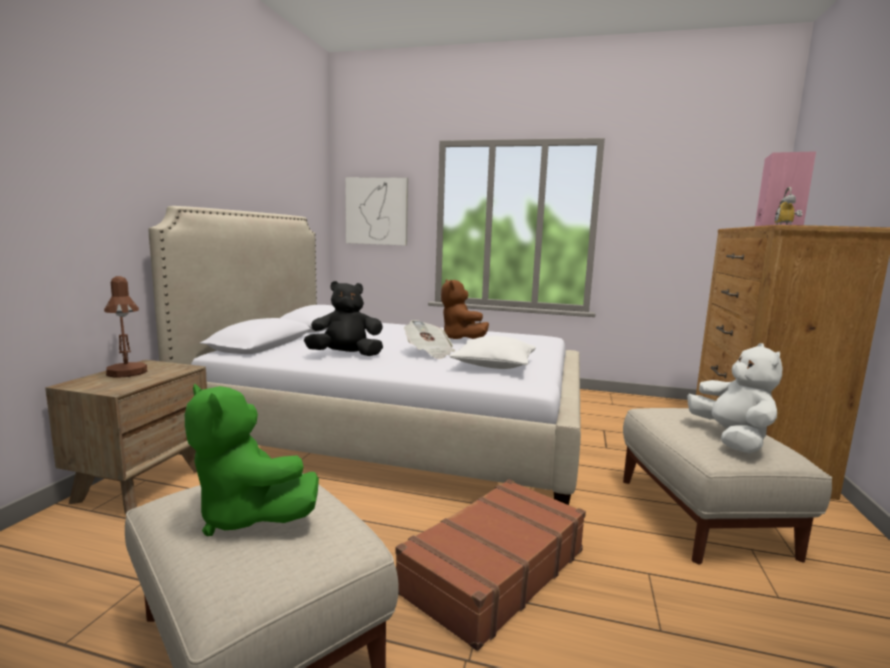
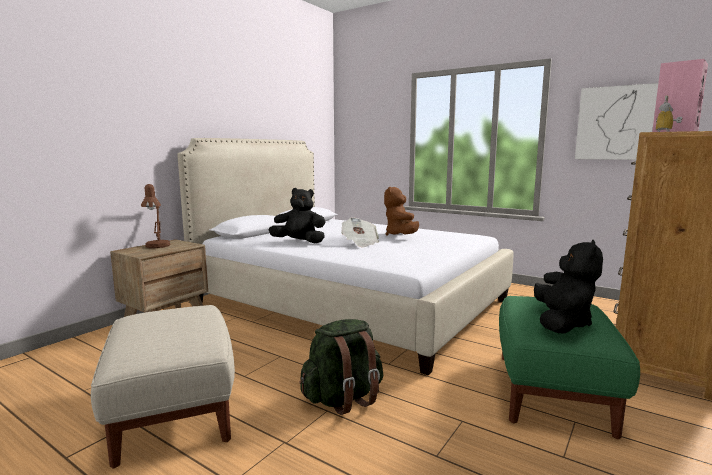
camera: 20 degrees right, 0 degrees up
green plush toy [185,384,319,536] -> none
picture [345,177,408,246] -> picture moved to [575,83,658,160]
brown suitcase [396,479,586,651] -> green backpack [299,319,383,415]
white pillow [449,336,536,369] -> none
beige ottoman [623,408,832,565] -> green ottoman [499,296,640,439]
white plush toy [687,343,782,454] -> black plush toy [534,240,603,333]

